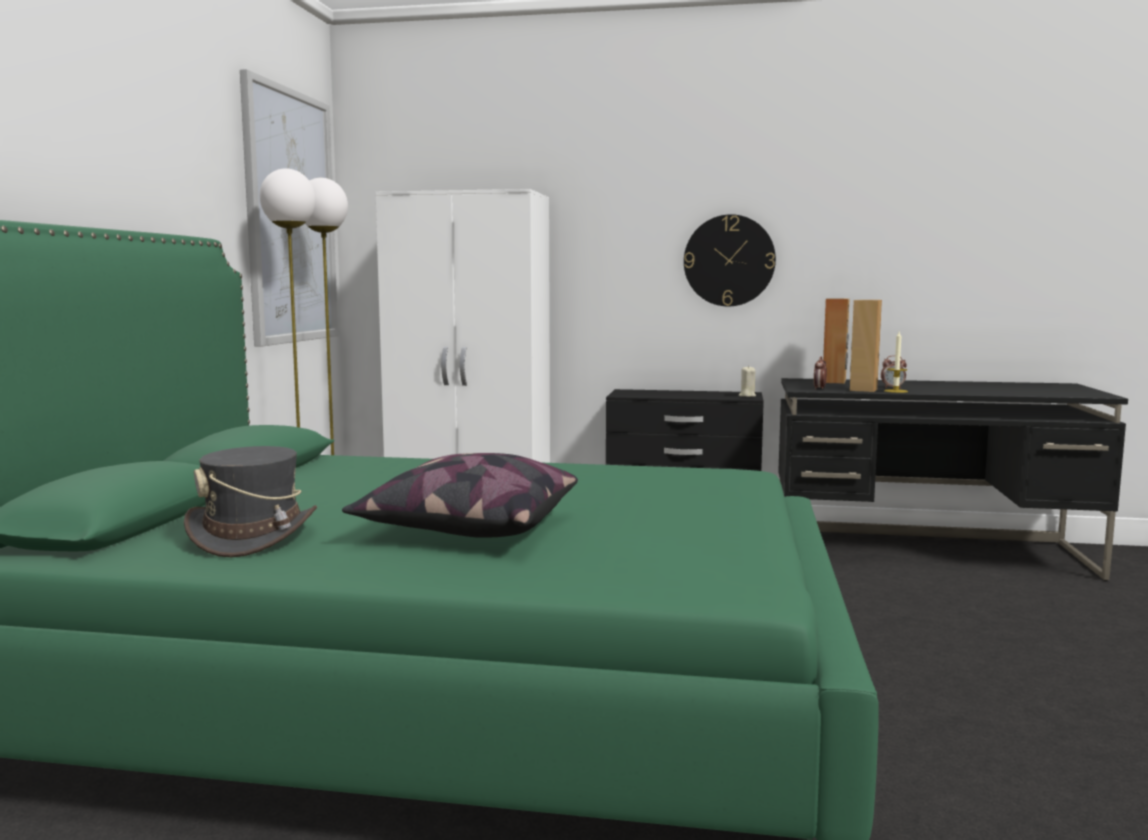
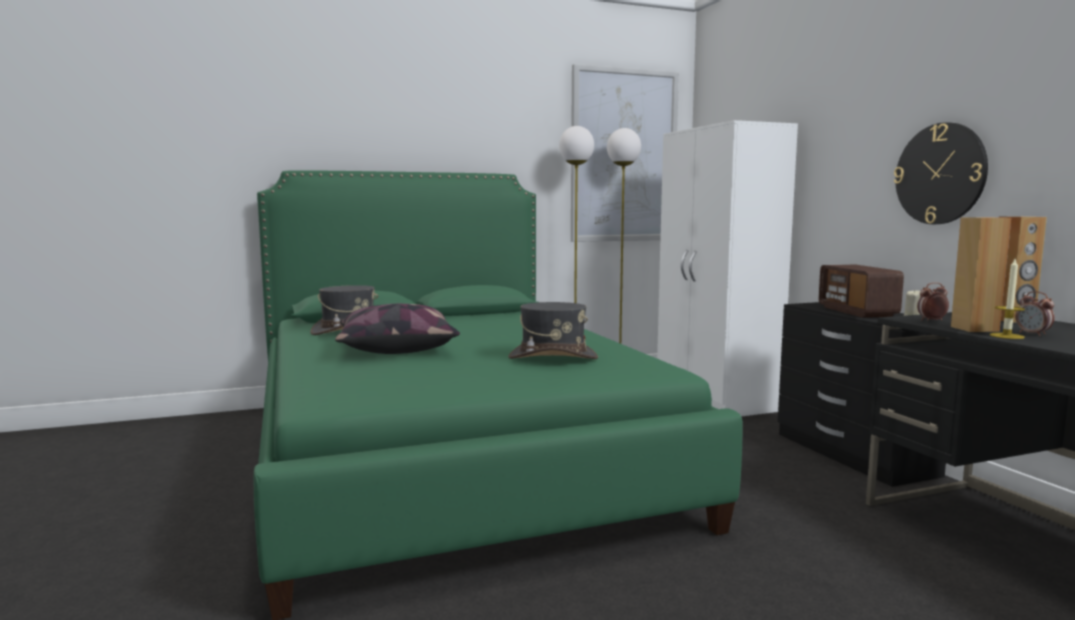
camera: 60 degrees right, 0 degrees up
none -> grey hat [508,302,598,359]
none -> radio [818,265,904,318]

